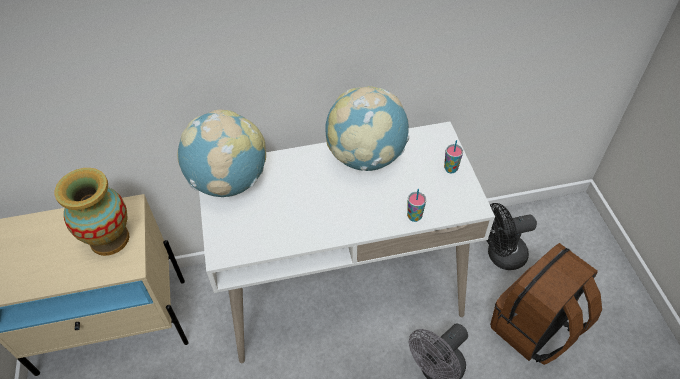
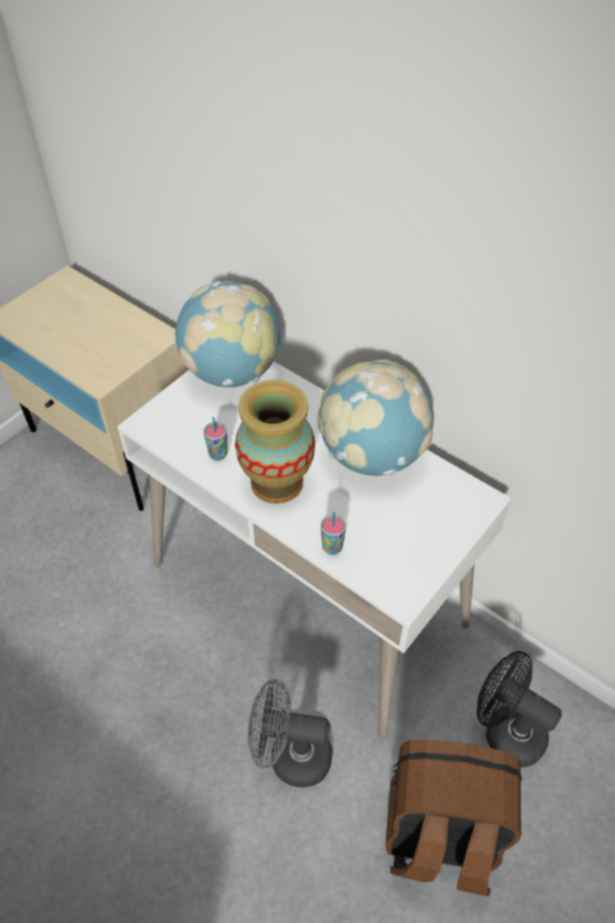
camera: 50 degrees right, 0 degrees up
vase [55,168,129,256] -> vase moved to [235,380,315,504]
cup [444,140,463,173] -> cup moved to [203,417,228,461]

